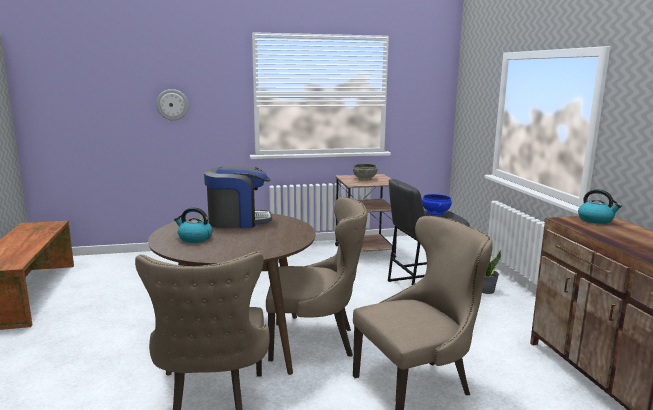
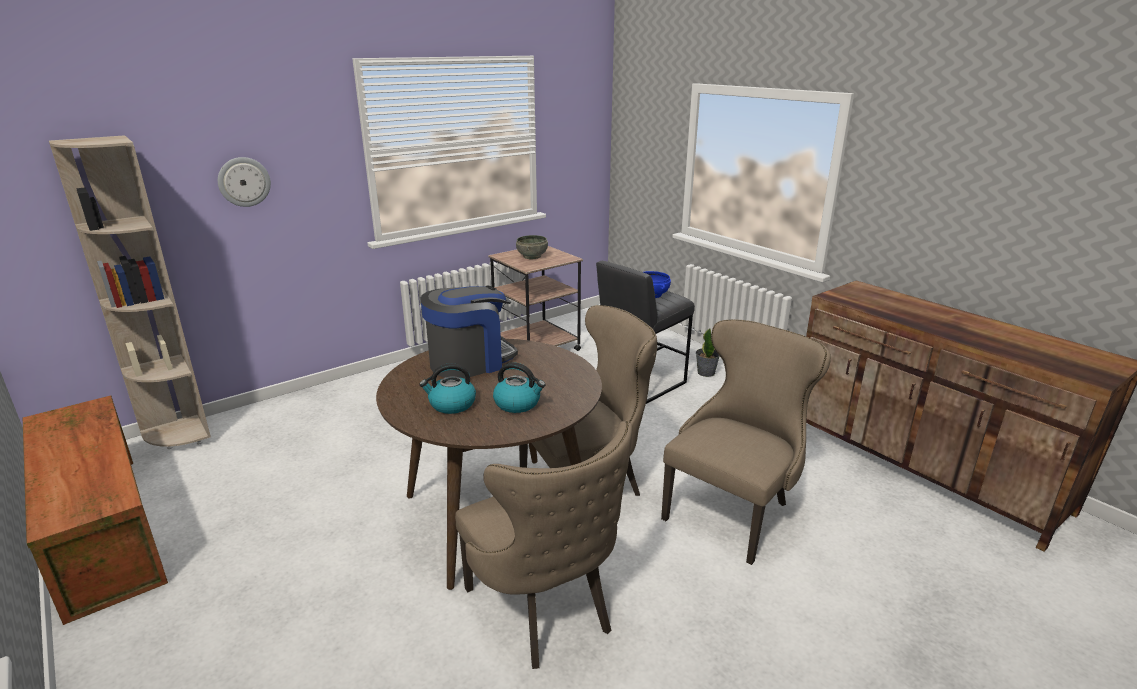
camera: 25 degrees left, 10 degrees up
kettle [578,189,622,224] -> kettle moved to [493,362,546,413]
none -> beige bookcase [49,135,211,449]

